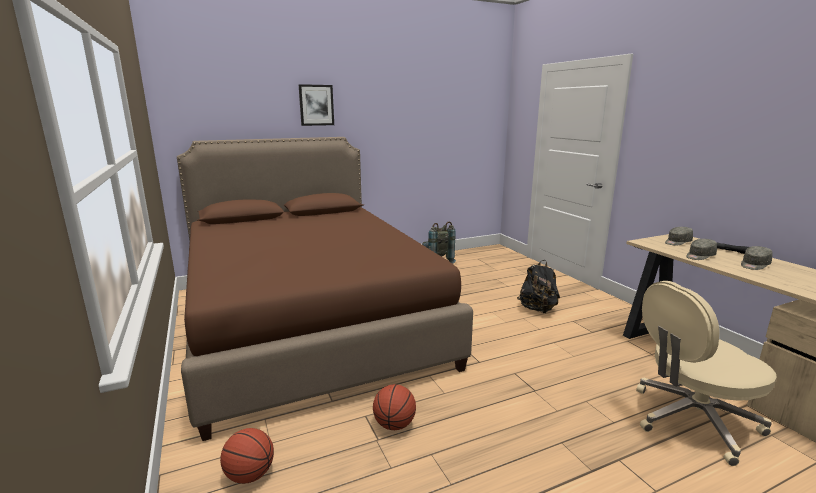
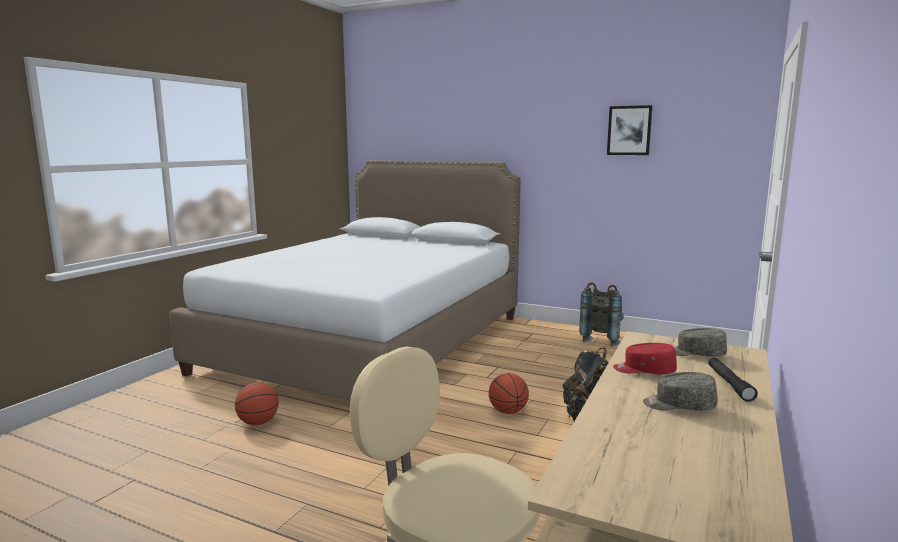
camera: 50 degrees right, 5 degrees down
brown bed [177,137,473,441] -> white bed [169,160,521,400]
basketball [220,428,274,484] -> basketball moved to [489,373,529,414]
picture [299,84,334,126] -> picture moved to [607,105,653,155]
grey cap [686,239,717,260] -> red cap [613,343,677,374]

